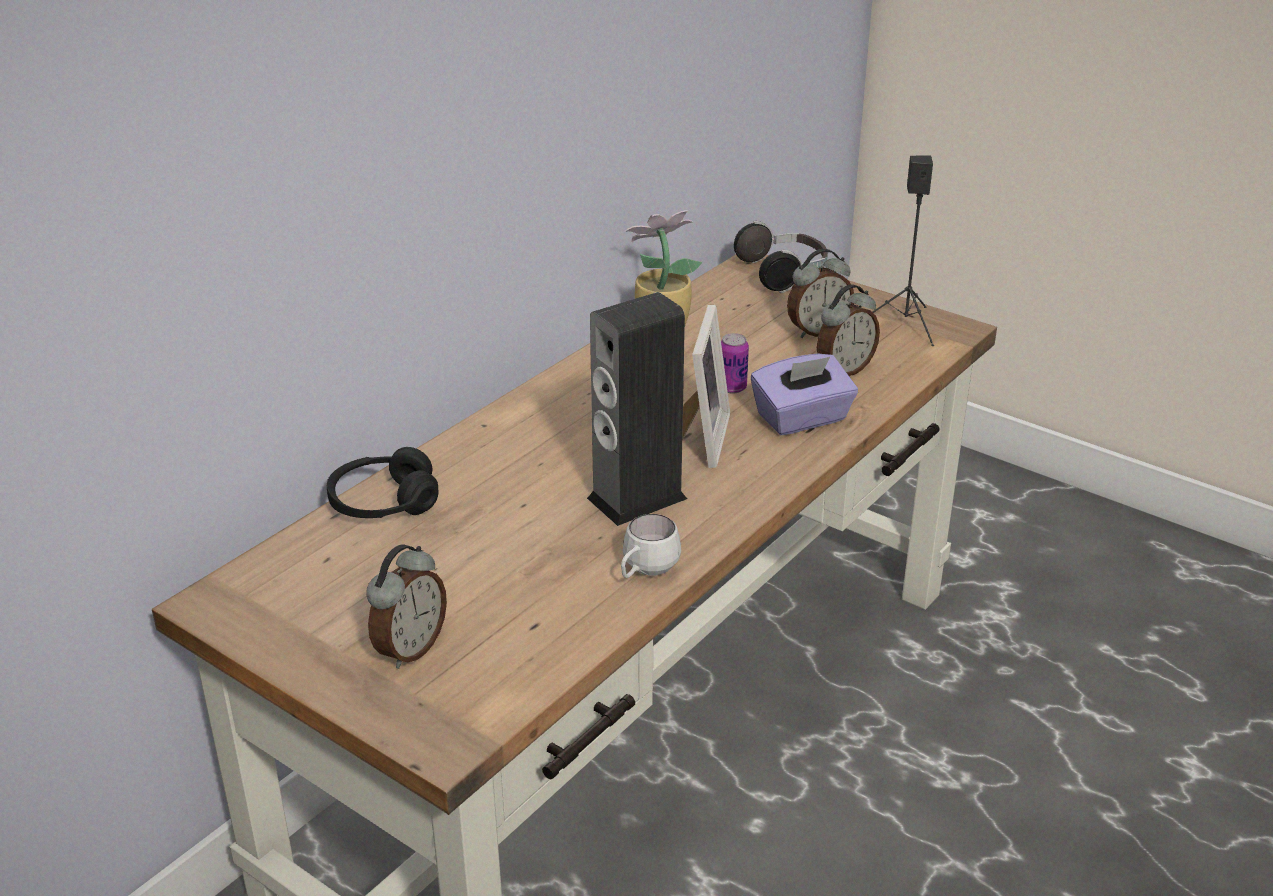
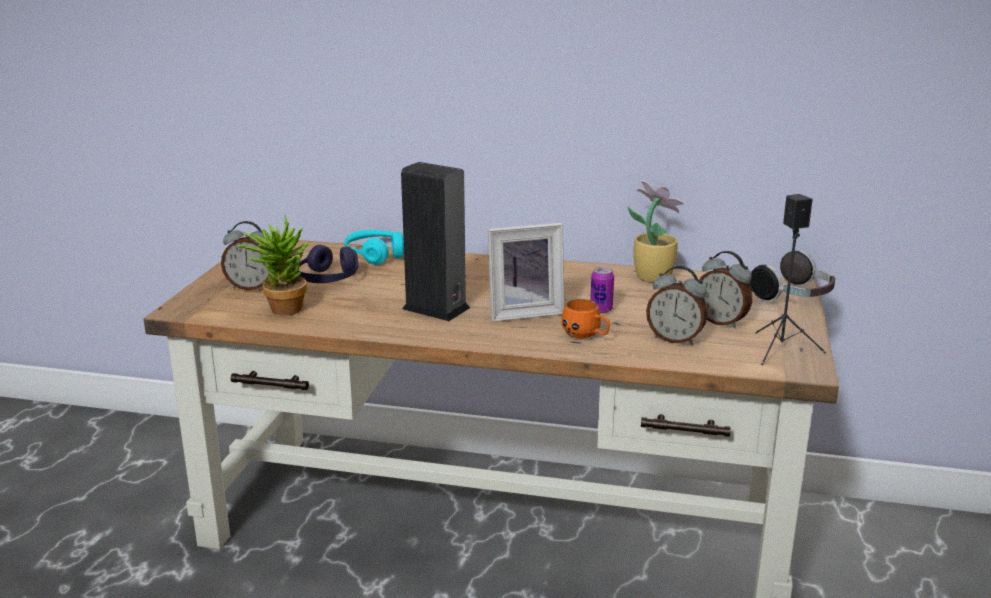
camera: 65 degrees right, 10 degrees down
black headphones [327,447,439,518] -> turquoise headphones [345,230,404,265]
white mug [621,514,681,578] -> none
purple tissue box [751,354,858,435] -> orange mug [561,299,610,339]
none -> potted plant [238,215,309,316]
none -> purple headphones [297,245,358,283]

